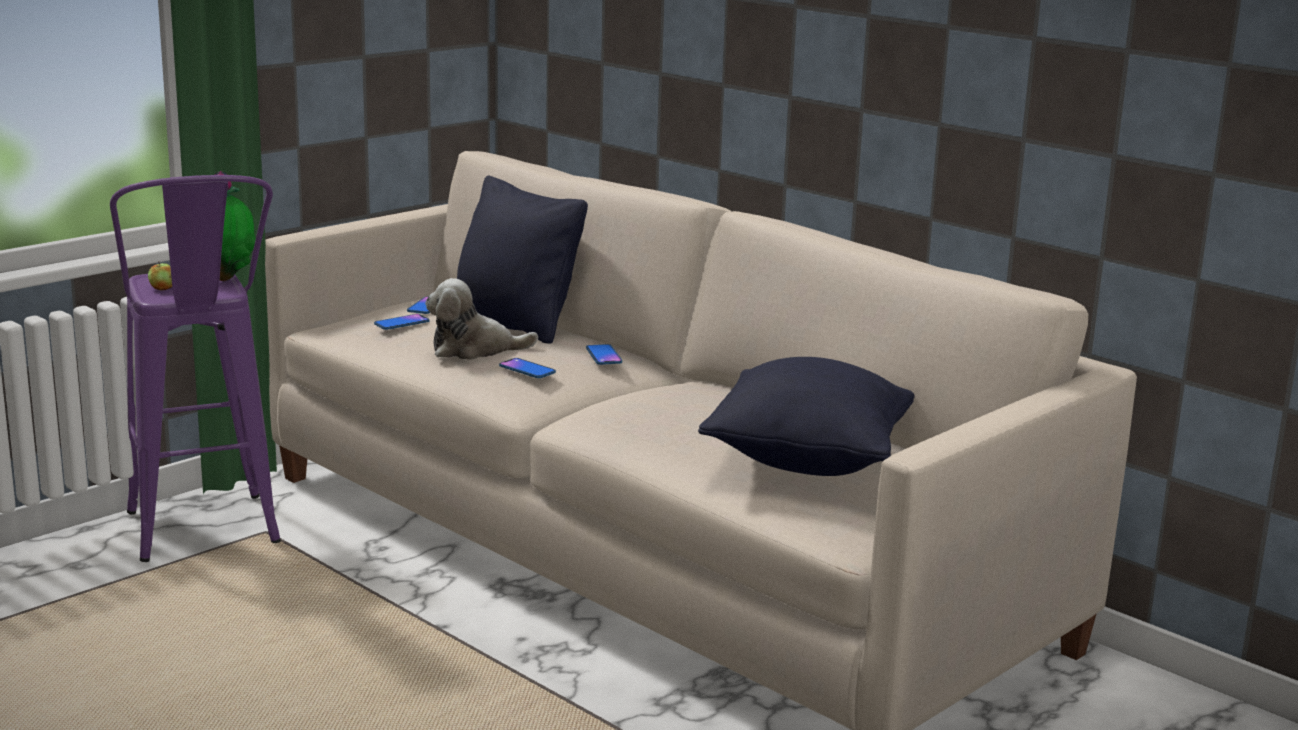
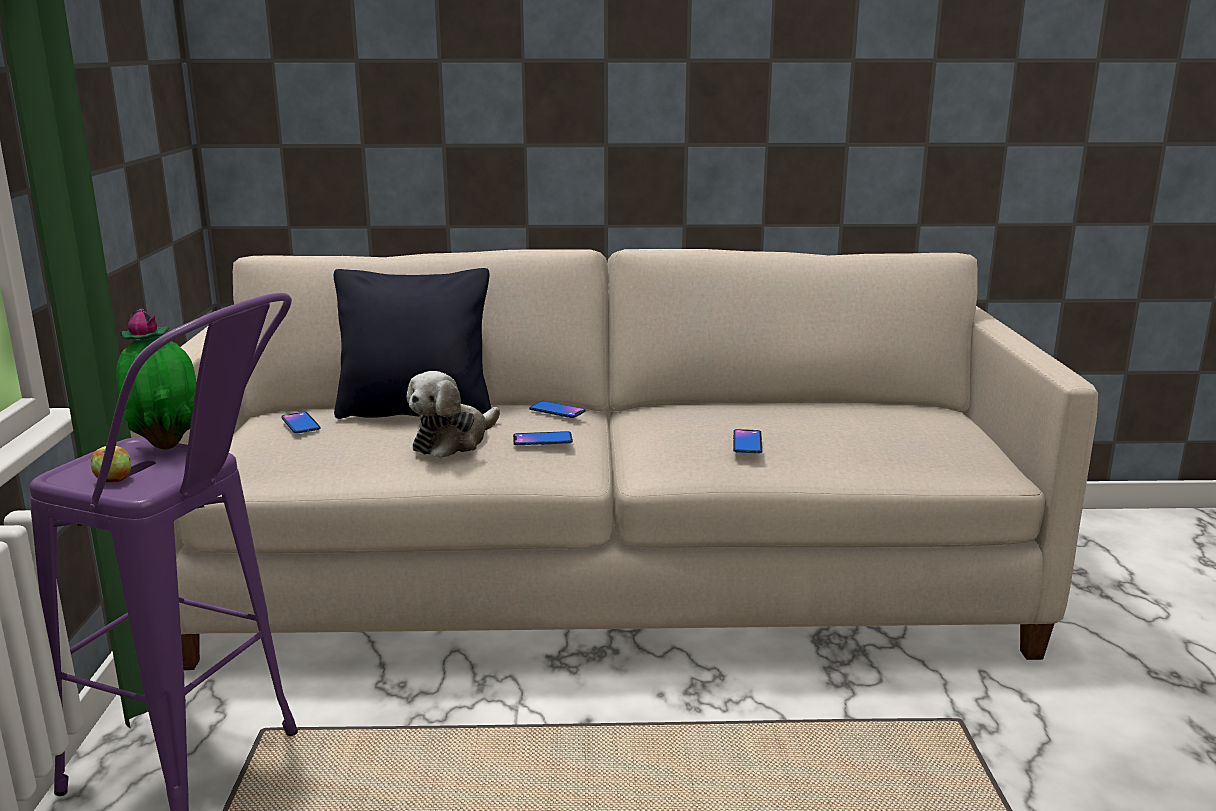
camera: 45 degrees left, 0 degrees up
phone [374,314,429,330] -> phone moved to [733,429,762,453]
black pillow [698,357,915,476] -> none

